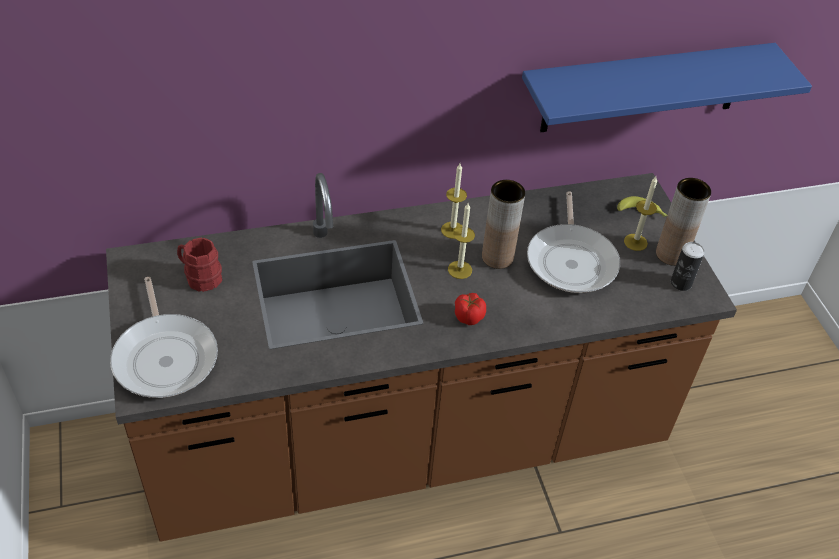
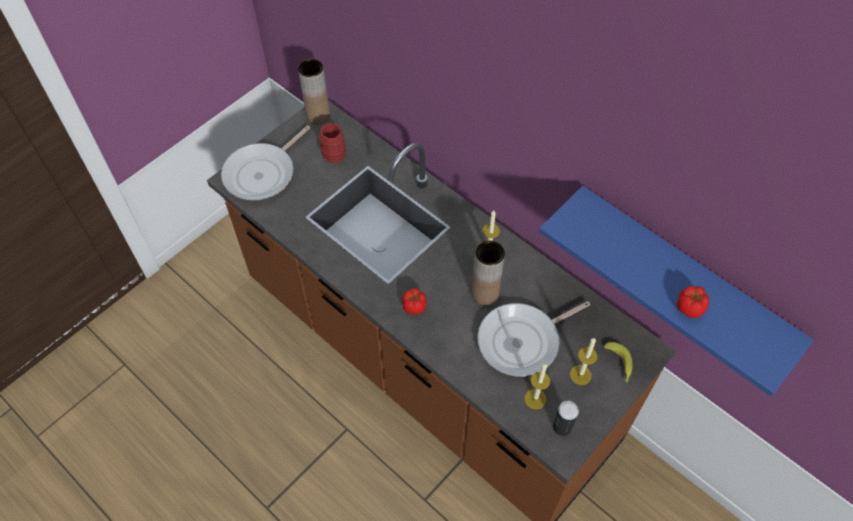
camera: 60 degrees right, 10 degrees up
candle [448,203,475,279] -> candle moved to [524,364,550,410]
brown vase [656,178,711,266] -> brown vase moved to [298,59,330,124]
none -> tomato [677,286,709,318]

